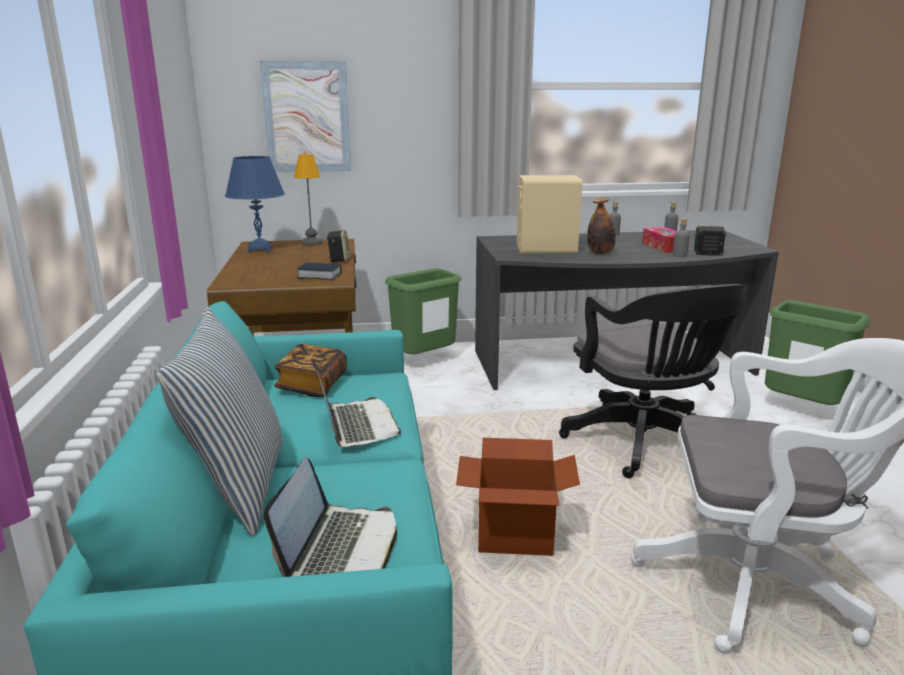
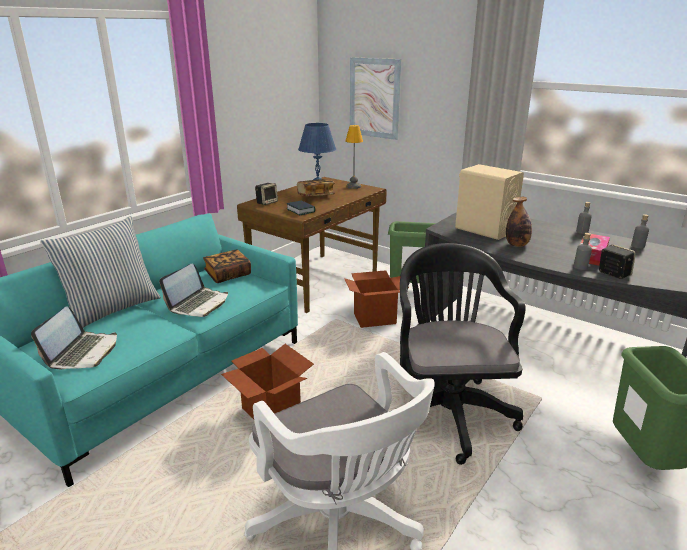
camera: 45 degrees right, 5 degrees up
laptop [264,457,397,577] -> laptop turned 45 degrees counterclockwise [31,306,117,369]
speaker [326,230,350,262] -> speaker moved to [255,183,278,205]
black office chair [559,284,747,478] -> black office chair turned 150 degrees clockwise [400,243,526,465]
none -> book [297,179,335,196]
none -> cardboard box [344,270,409,328]

